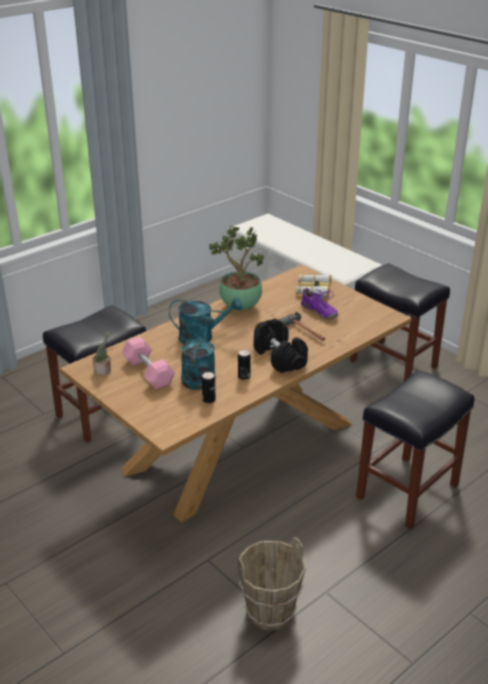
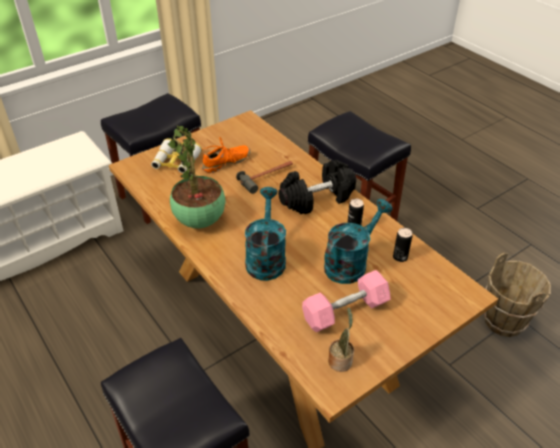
camera: 85 degrees left, 10 degrees up
turquoise watering can [181,316,215,390] -> turquoise watering can turned 120 degrees clockwise [324,199,393,284]
purple shoe [301,288,338,319] -> orange shoe [201,137,250,173]

